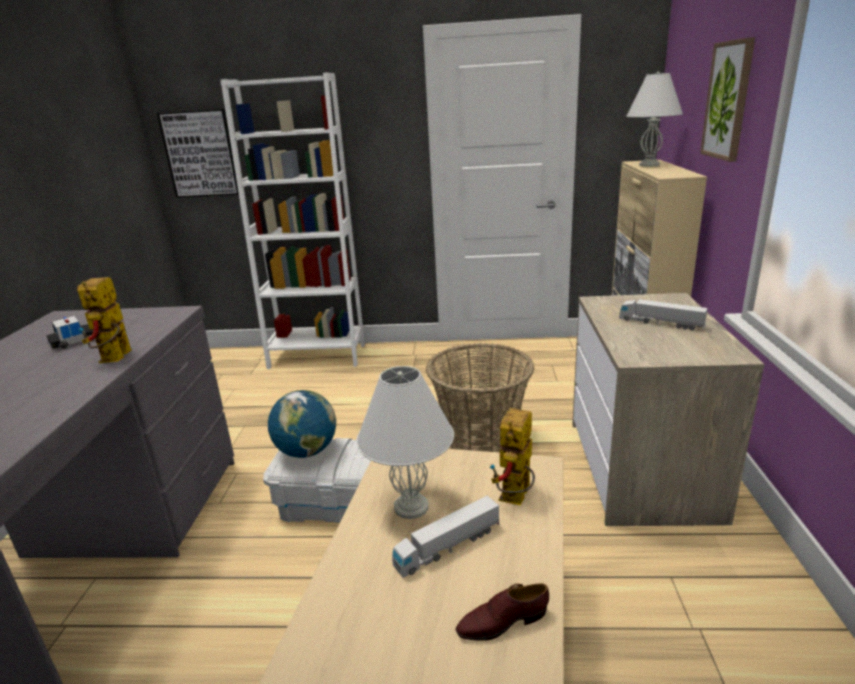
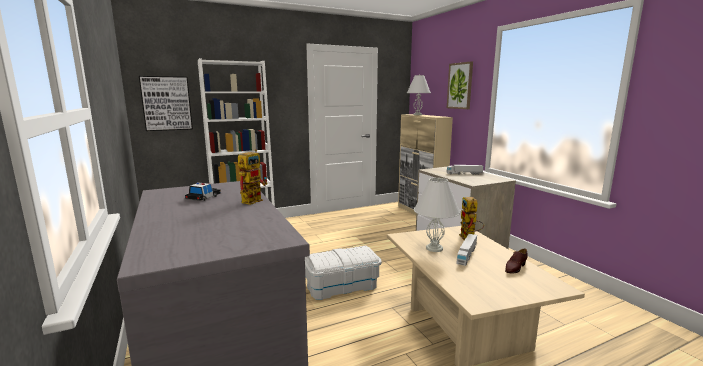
camera: 30 degrees left, 10 degrees down
toy robot [77,277,132,363] -> toy robot turned 120 degrees counterclockwise [238,149,268,205]
globe [268,390,336,458] -> none
basket [426,343,534,452] -> none

